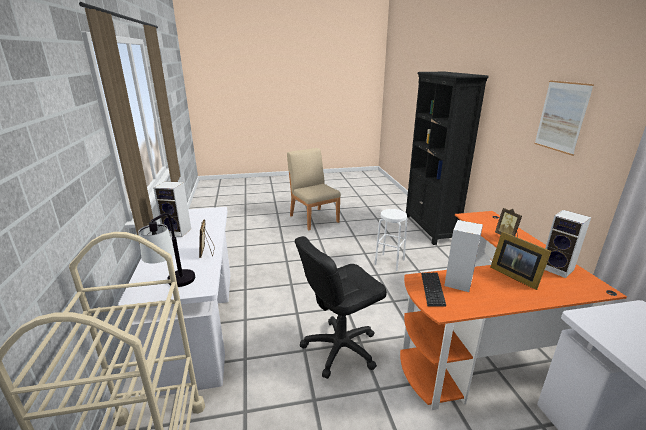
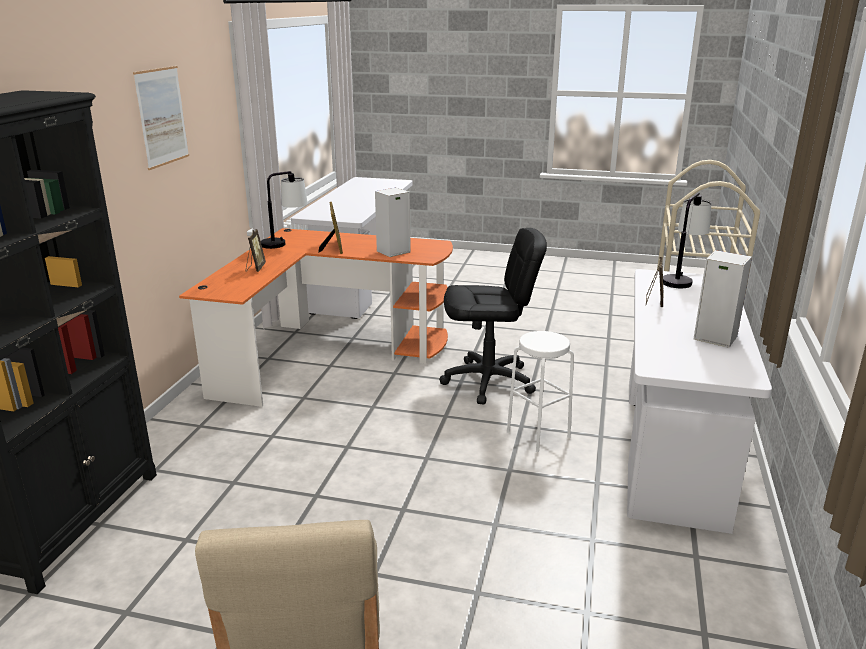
camera: 155 degrees left, 0 degrees up
white stool [374,209,407,271] -> white stool moved to [507,331,574,452]
keyboard [421,273,446,307] -> none
speaker [545,210,591,278] -> table lamp [261,171,308,249]

